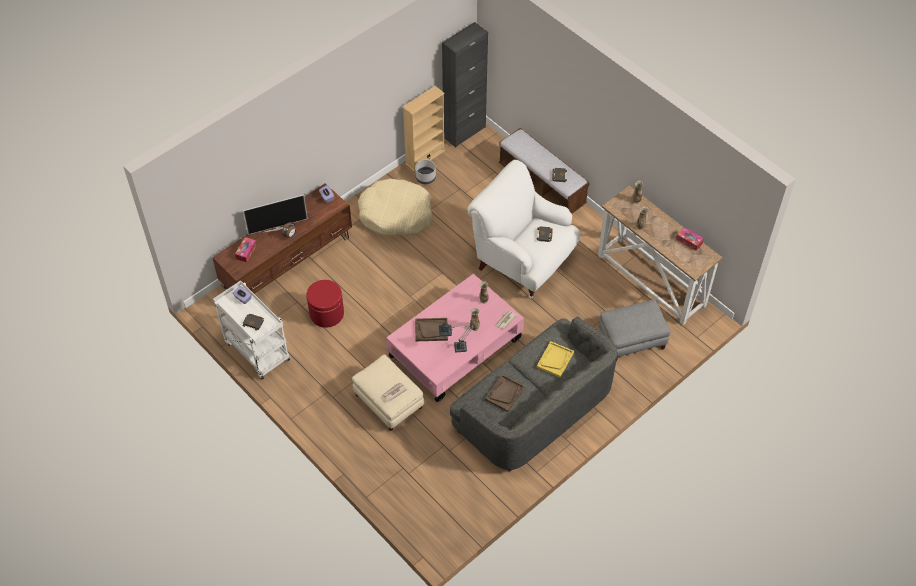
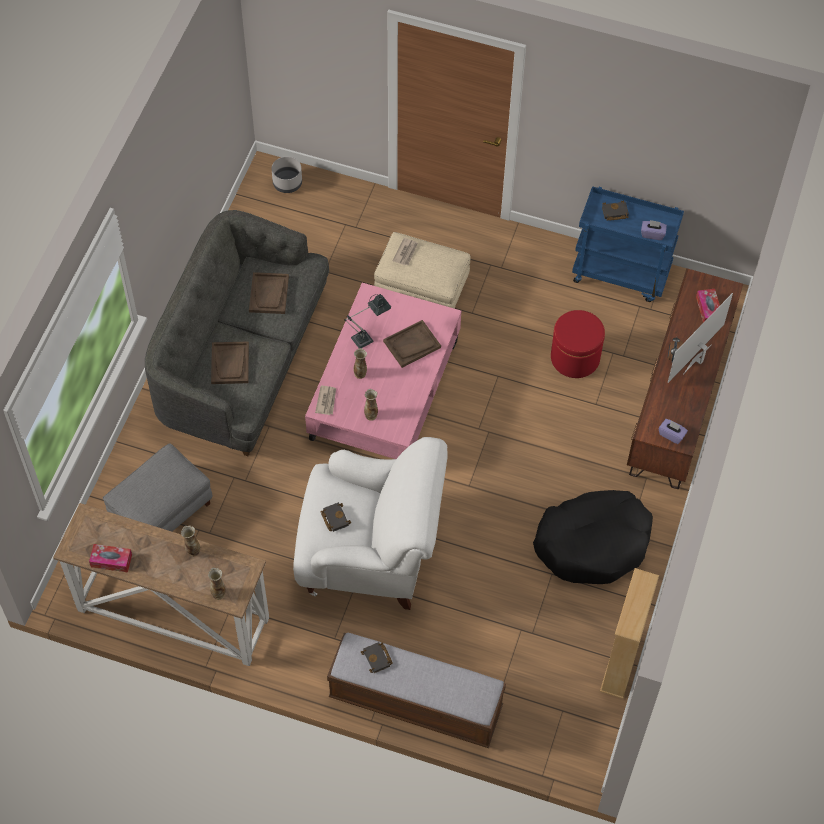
camera: 150 degrees right, 5 degrees up
white cart [213,280,290,380] -> blue cart [572,186,684,302]
beige dog bed [358,178,432,236] -> black dog bed [533,490,653,584]
grey planter [415,160,436,184] -> grey planter moved to [272,157,302,193]
black cabinet [442,22,488,147] -> none
yellow tray [537,341,574,377] -> brown tray [211,341,249,384]

